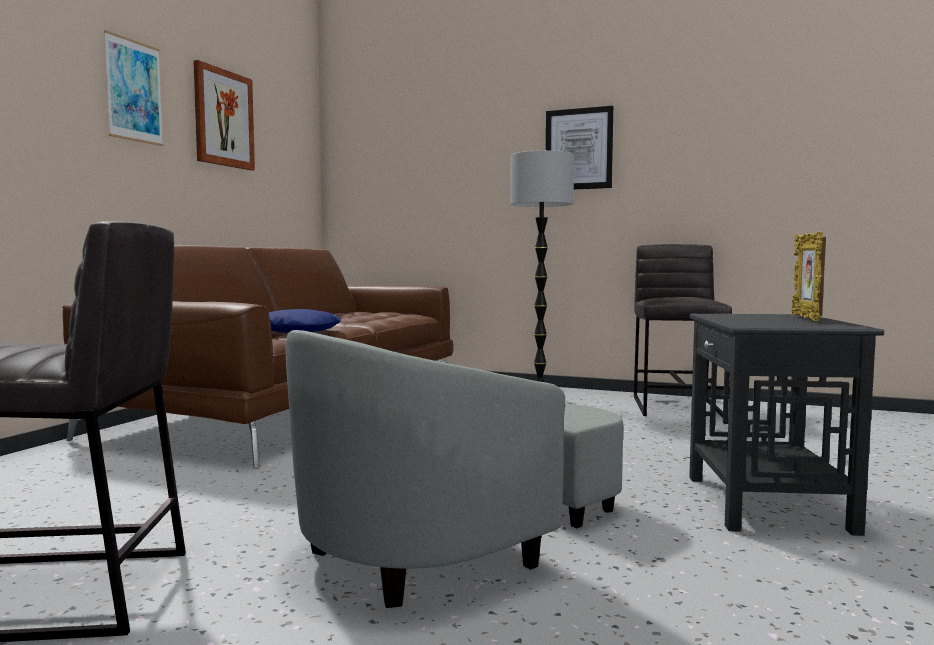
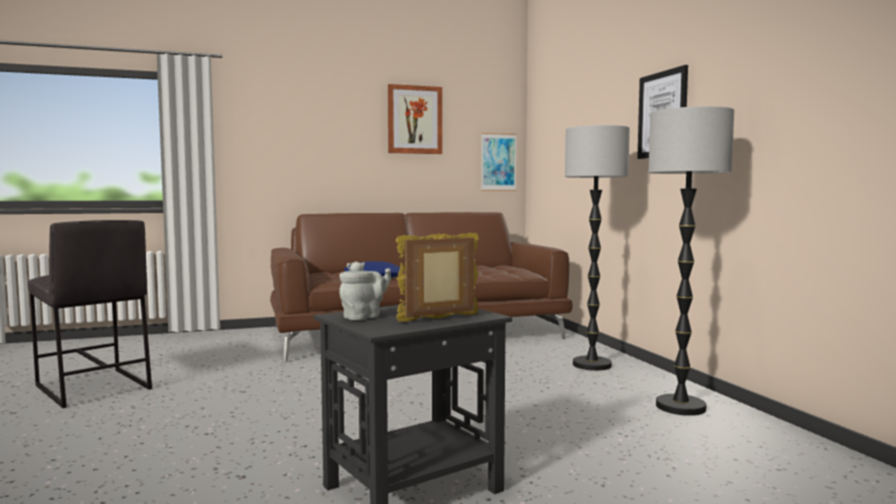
camera: 50 degrees right, 0 degrees up
picture [104,30,164,146] -> picture moved to [481,133,517,191]
grey armchair [285,330,623,608] -> none
grey stool [634,244,732,418] -> floor lamp [649,106,734,416]
none -> grey teapot [339,261,391,320]

